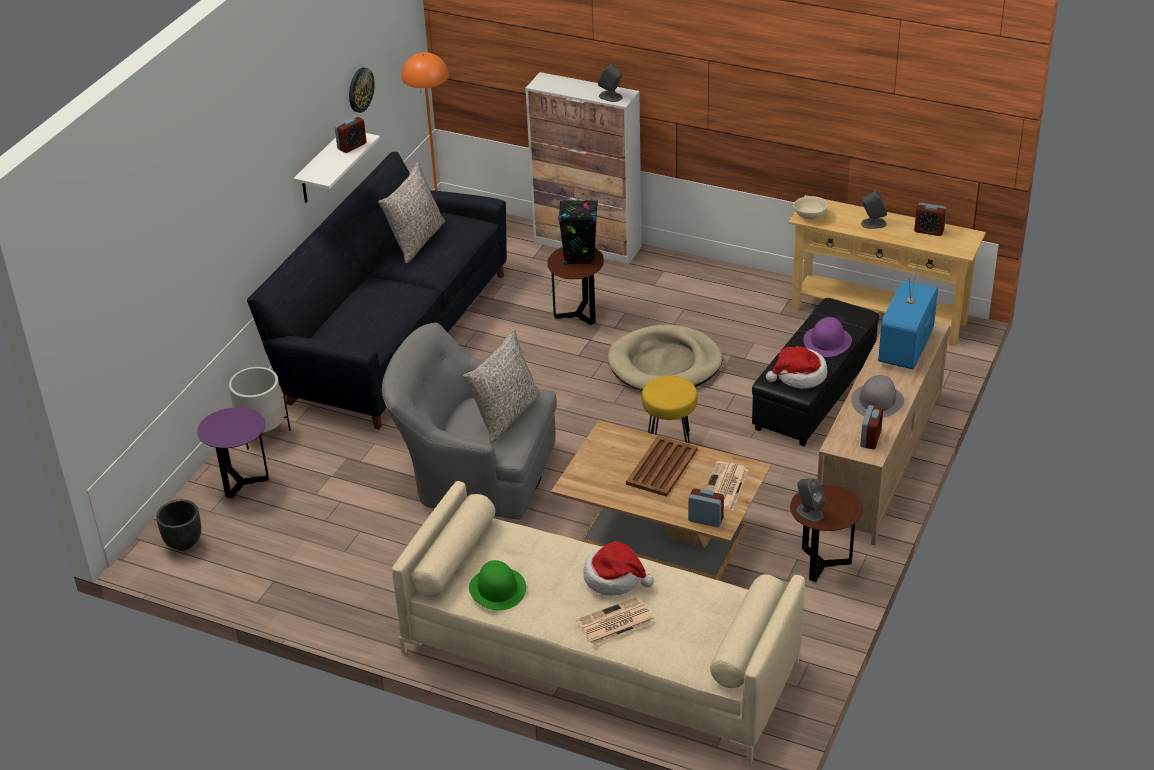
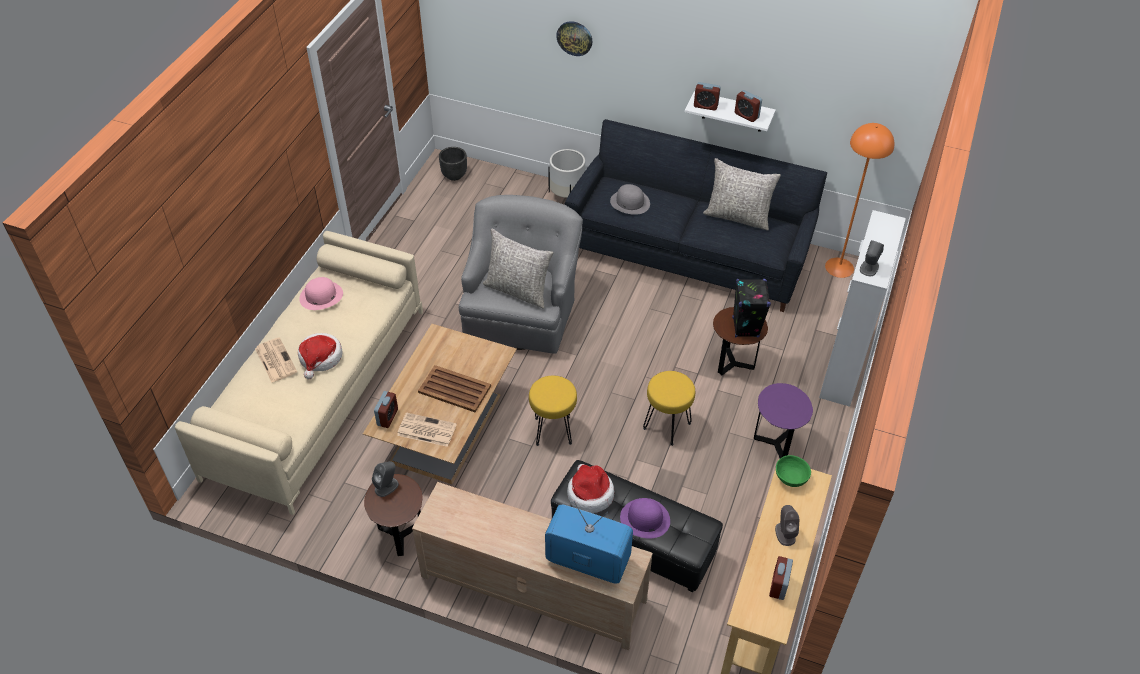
camera: 85 degrees right, 10 degrees up
purple side table [197,407,269,499] -> purple side table moved to [754,383,813,458]
wall clock [349,67,375,113] -> wall clock moved to [556,21,592,56]
green hat [469,560,526,610] -> pink hat [299,277,343,310]
beige dog bed [608,325,723,391] -> yellow stool [643,371,695,446]
beige bowl [793,196,828,219] -> green bowl [776,455,811,487]
grey hat [851,375,904,418] -> grey hat moved to [610,184,650,215]
alarm clock [860,405,883,449] -> alarm clock moved to [694,82,721,111]

